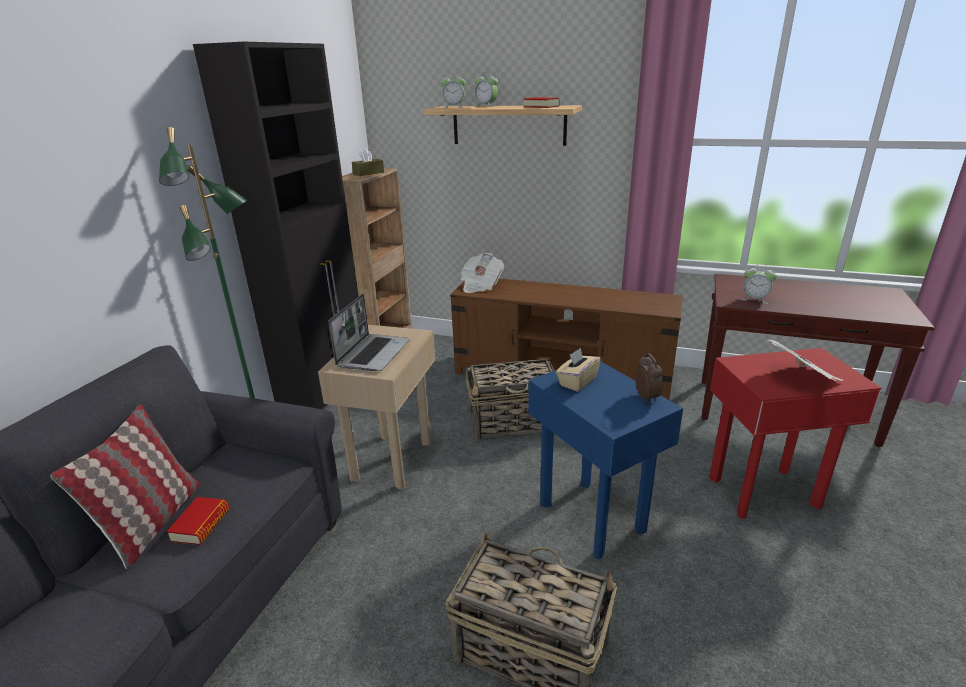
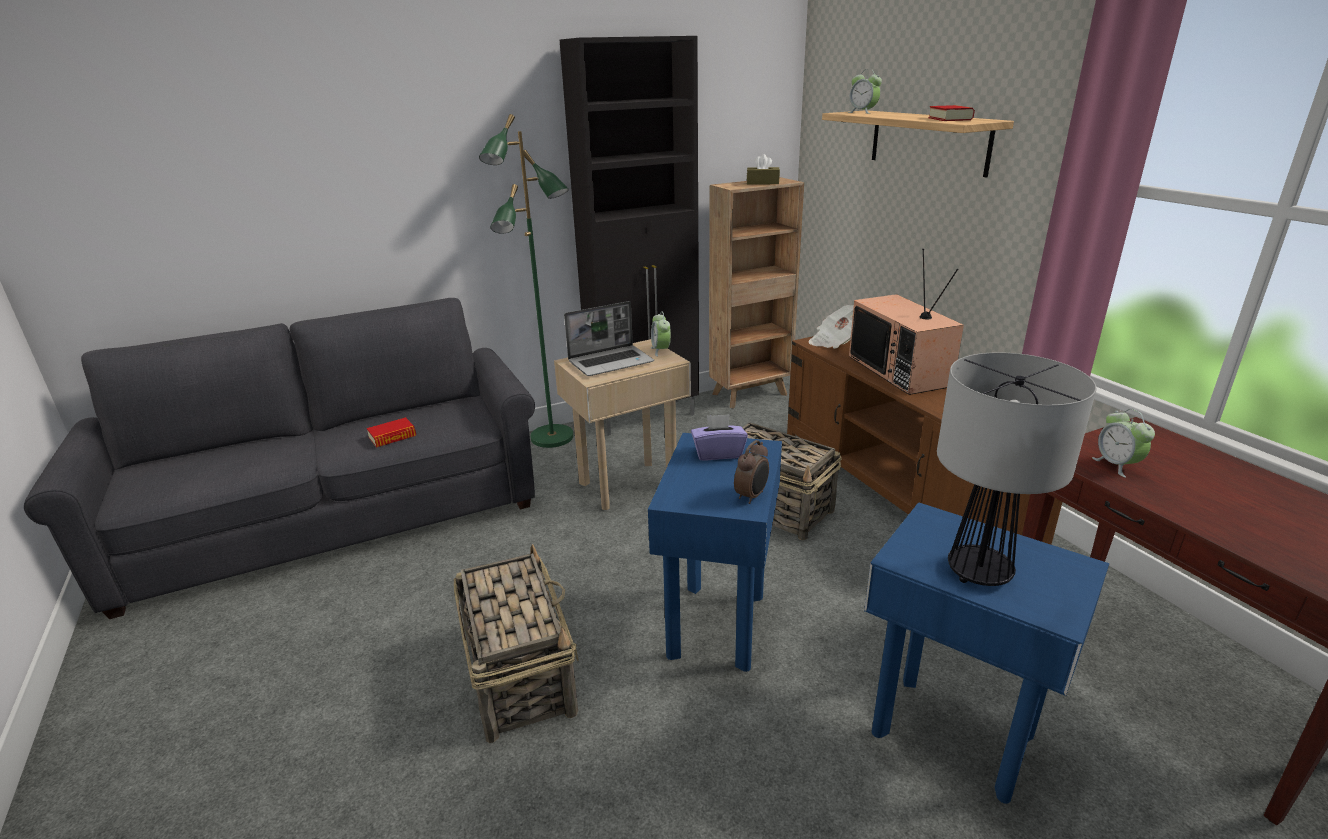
camera: 45 degrees right, 0 degrees up
pillow [51,405,200,569] -> none
alarm clock [475,72,498,107] -> alarm clock moved to [651,312,671,357]
beige tissue box [556,348,601,392] -> purple tissue box [691,414,748,460]
red side table [709,348,882,519] -> blue side table [864,502,1109,804]
newspaper [768,340,844,381] -> table lamp [937,352,1097,586]
none -> television [849,249,964,395]

